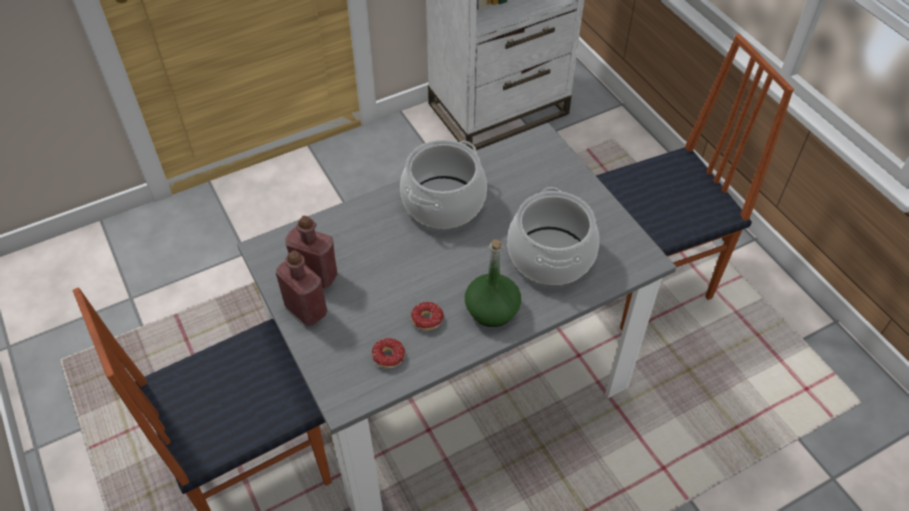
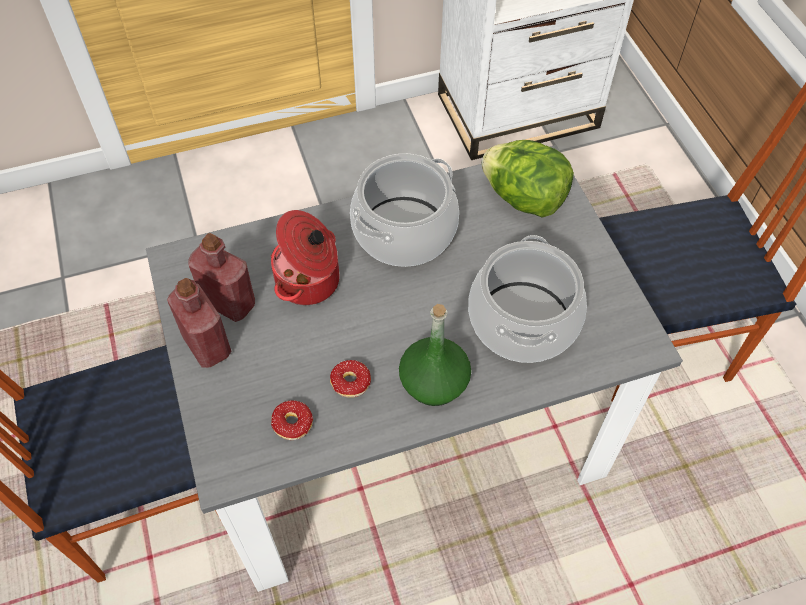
camera: 10 degrees right, 5 degrees up
none -> cooking pot [270,210,340,305]
none -> lettuce [481,140,574,218]

